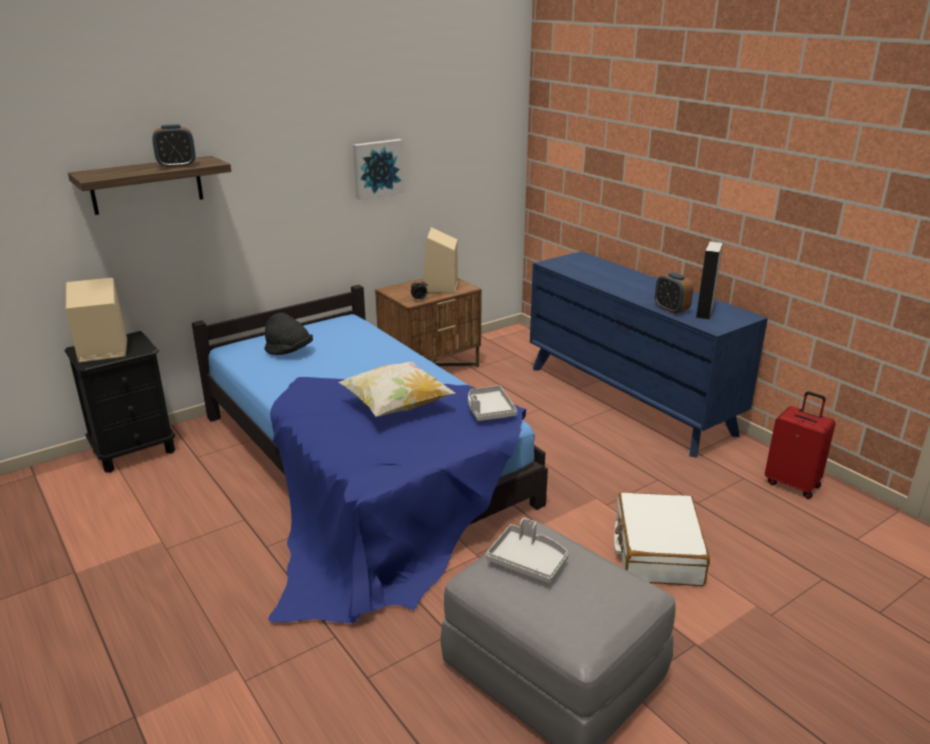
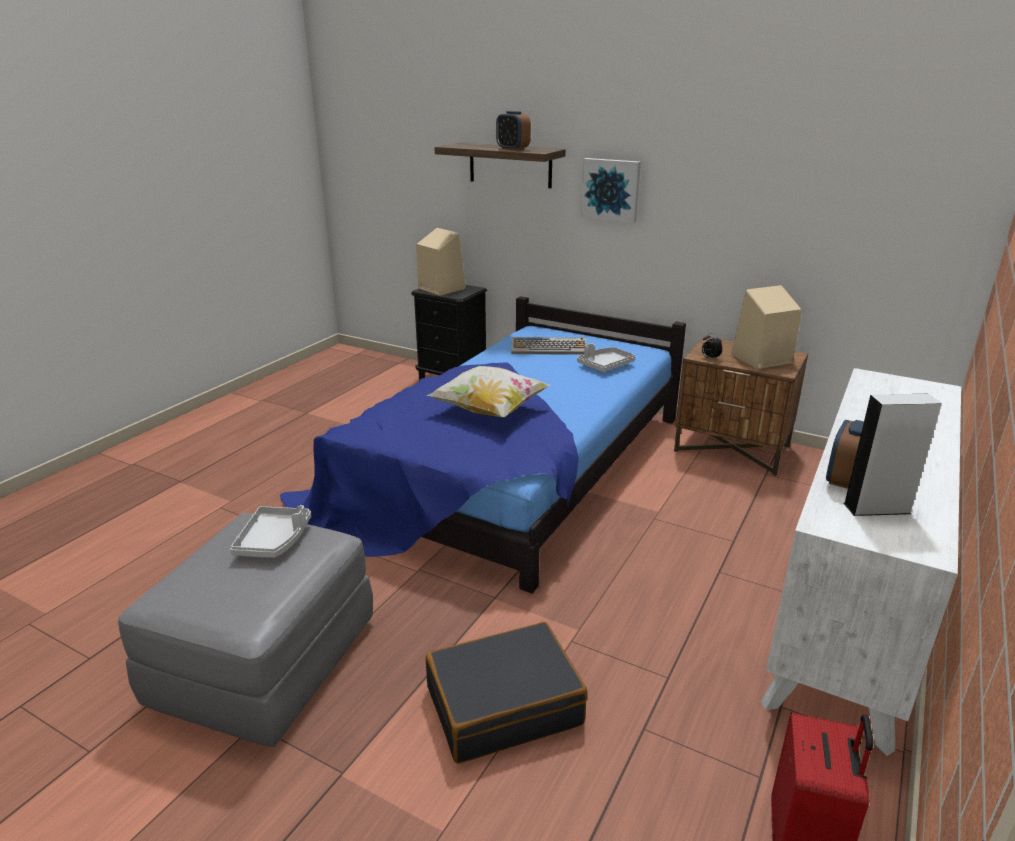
camera: 65 degrees right, 0 degrees up
black hat [265,313,313,355] -> keyboard [511,337,587,355]
picture [353,139,404,200] -> picture moved to [581,158,641,223]
grey tray [468,385,517,421] -> grey tray moved to [577,343,636,372]
blue dresser [530,251,768,458] -> white dresser [761,368,961,756]
white suitcase [614,492,710,586] -> black suitcase [425,622,588,764]

